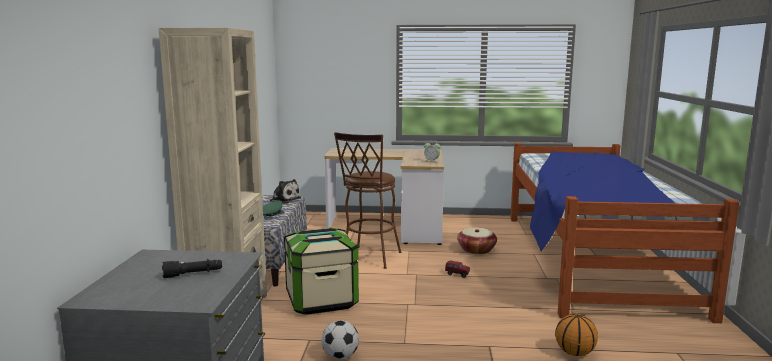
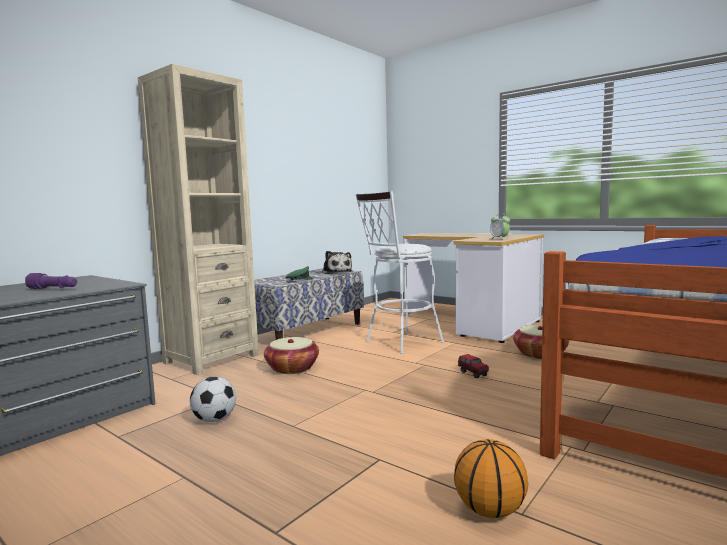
camera: 35 degrees right, 5 degrees down
black flashlight [162,259,222,278] -> purple flashlight [25,273,77,289]
storage box [284,227,359,315] -> basket [264,337,319,374]
brown stool [334,132,401,269] -> white stool [355,191,444,354]

